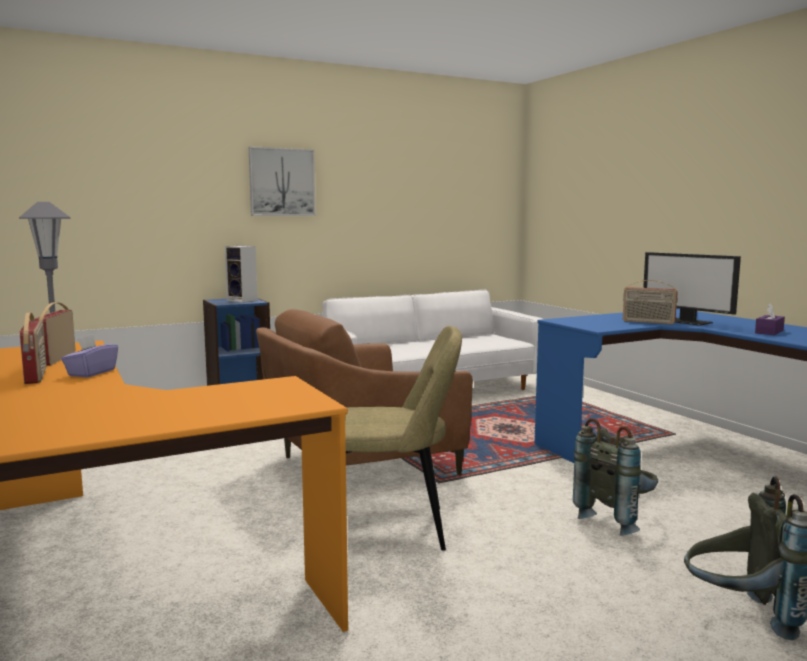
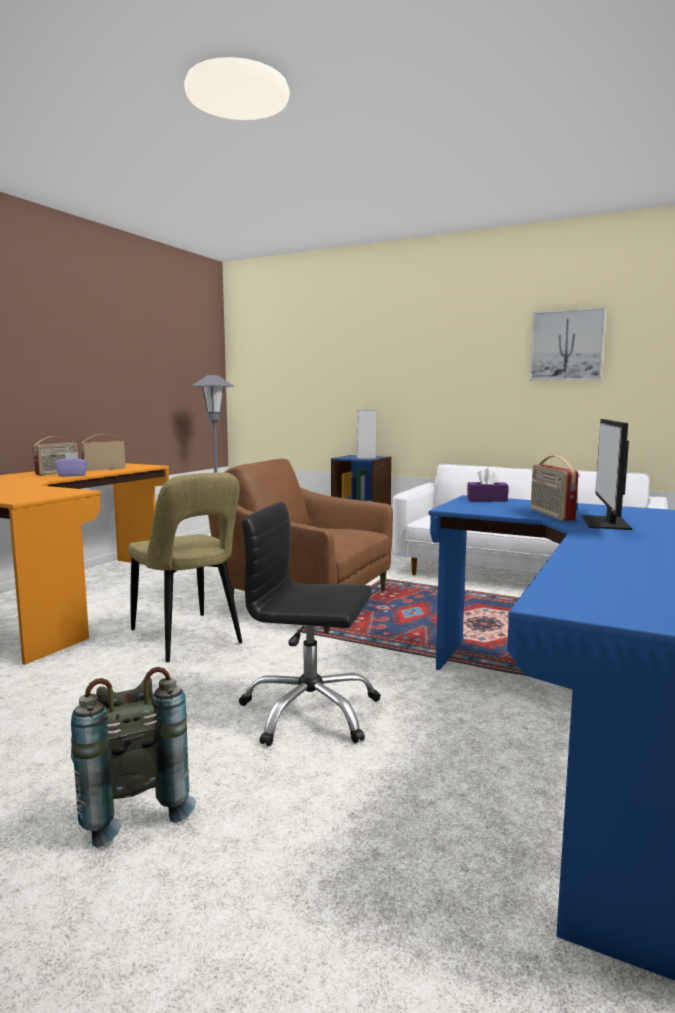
camera: 55 degrees right, 0 degrees up
picture [249,147,315,216] -> picture moved to [530,308,606,380]
grey backpack [573,418,658,536] -> black office chair [239,502,381,746]
purple tissue box [755,303,785,335] -> purple tissue box moved to [467,468,509,502]

